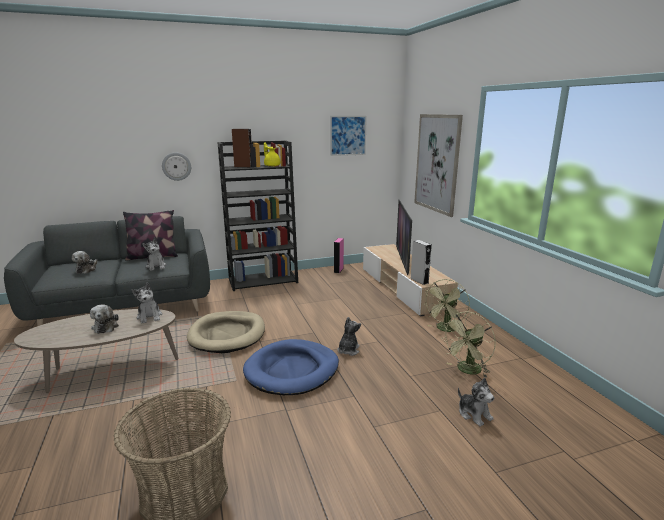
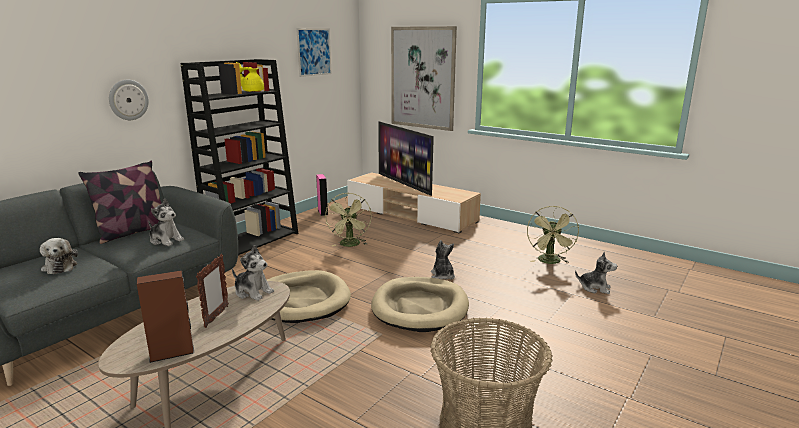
camera: 35 degrees left, 0 degrees up
plush toy [90,305,119,334] -> picture frame [196,254,229,328]
brown speaker [232,129,252,168] -> brown speaker moved to [137,270,194,363]
blue dog bed [243,339,339,395] -> beige dog bed [371,277,469,332]
grey speaker [411,240,432,285] -> none
green fan [425,279,470,332] -> green fan moved to [325,193,372,247]

